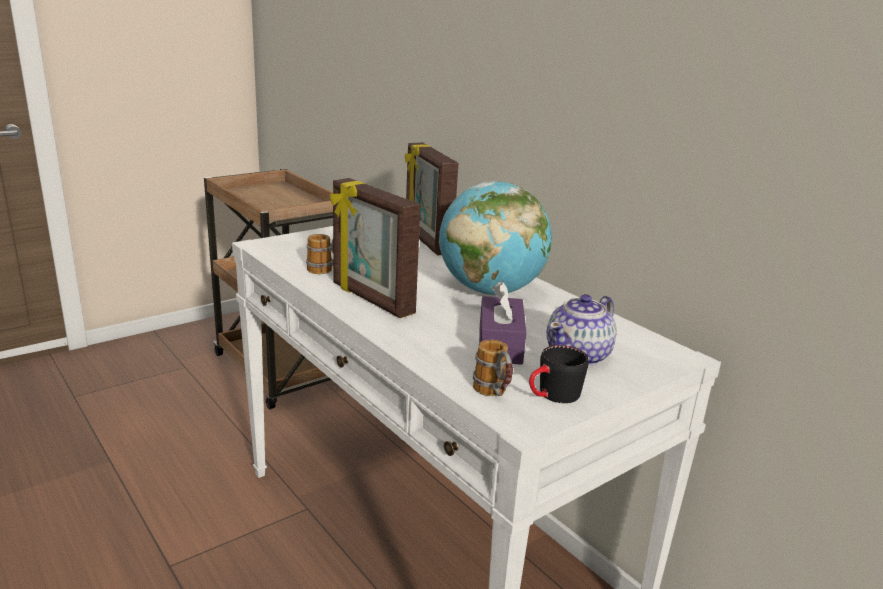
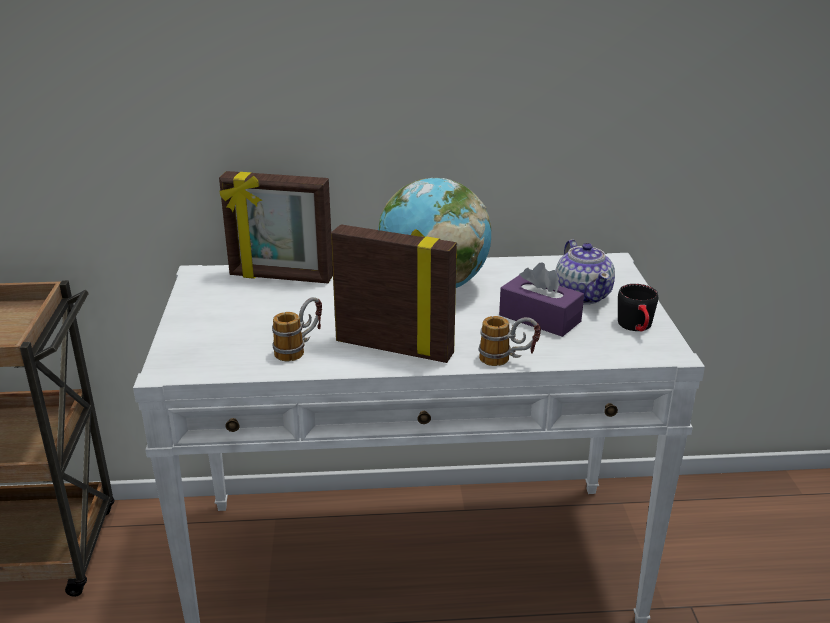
camera: 55 degrees left, 5 degrees up
picture frame [330,178,420,318] -> picture frame turned 150 degrees counterclockwise [331,224,457,363]
mug [473,340,513,396] -> mug moved to [479,316,541,366]

